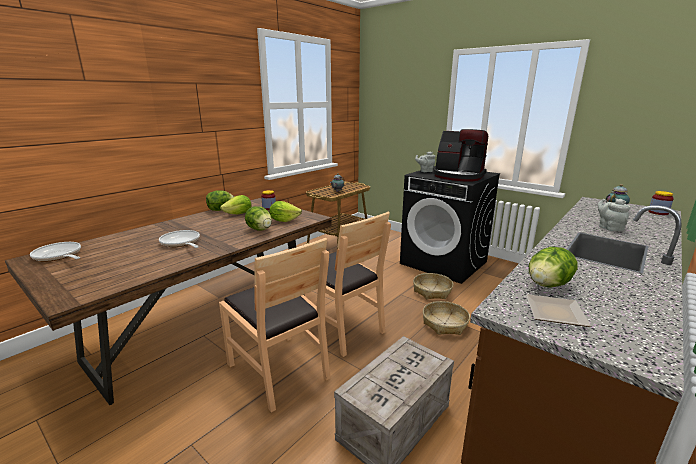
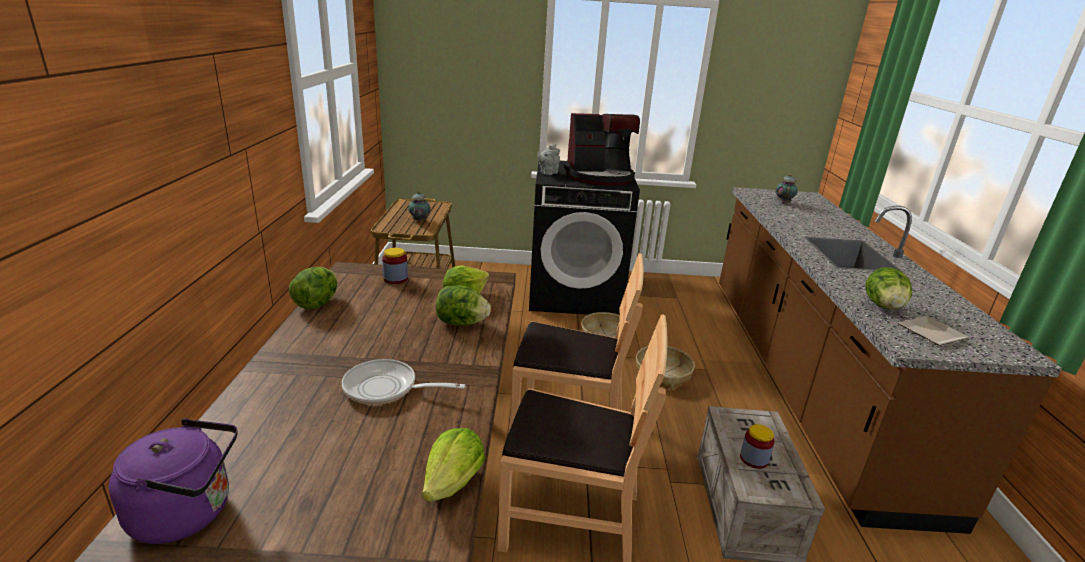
camera: 40 degrees left, 5 degrees up
frying pan [30,242,81,262] -> purple kettle [109,418,238,544]
lettuce [220,195,252,214] -> lettuce moved to [422,428,485,502]
grey teapot [597,198,630,231] -> none
jar [648,191,674,215] -> jar moved to [740,424,775,469]

